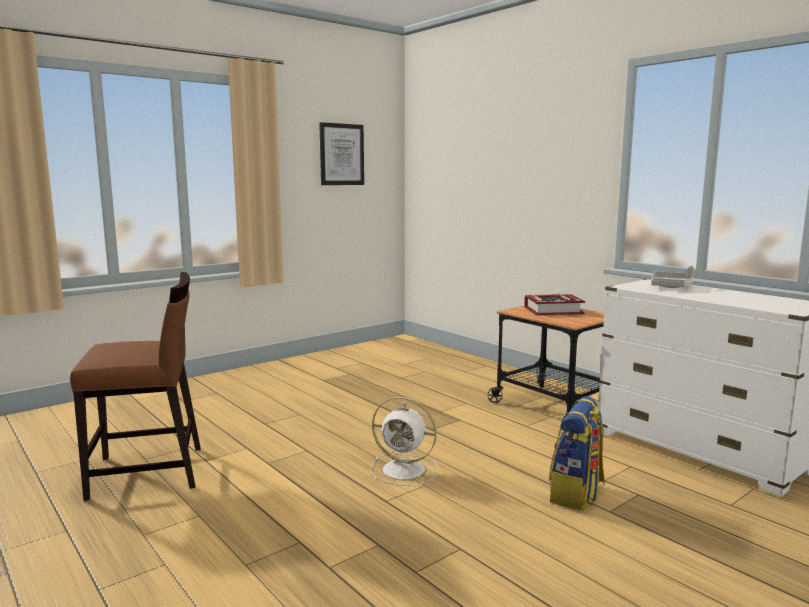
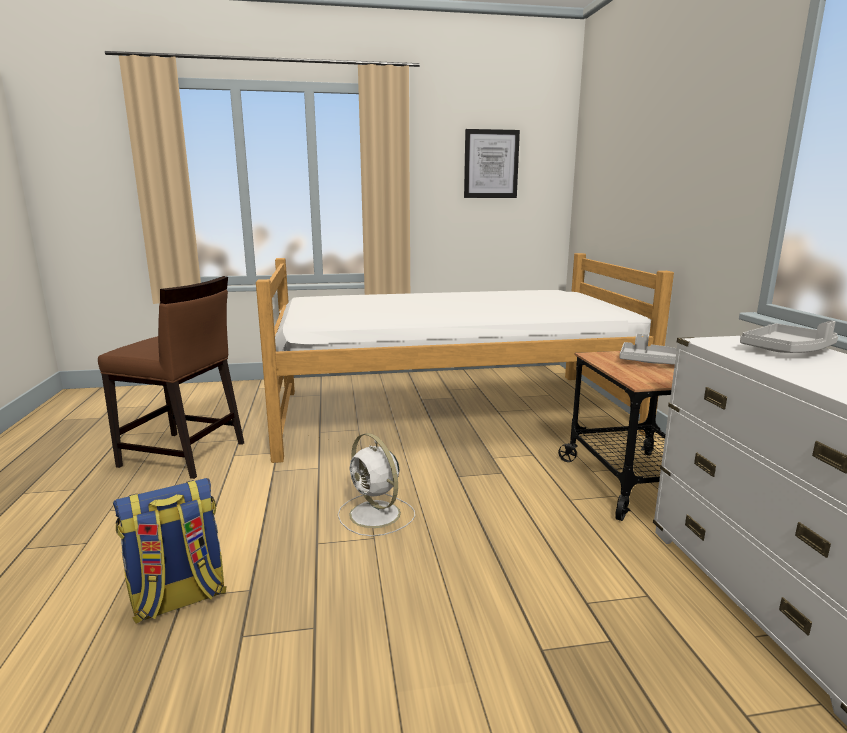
camera: 30 degrees right, 5 degrees up
book [524,294,585,315] -> grey tray [620,334,677,365]
backpack [549,397,605,510] -> backpack moved to [113,478,227,624]
none -> bed [256,253,674,463]

